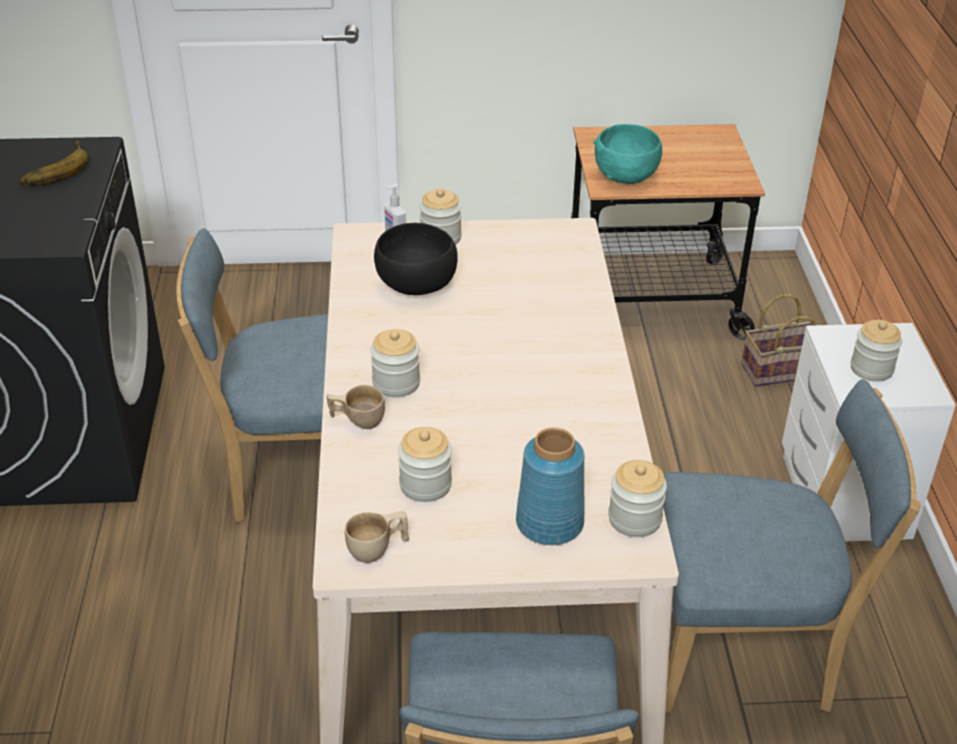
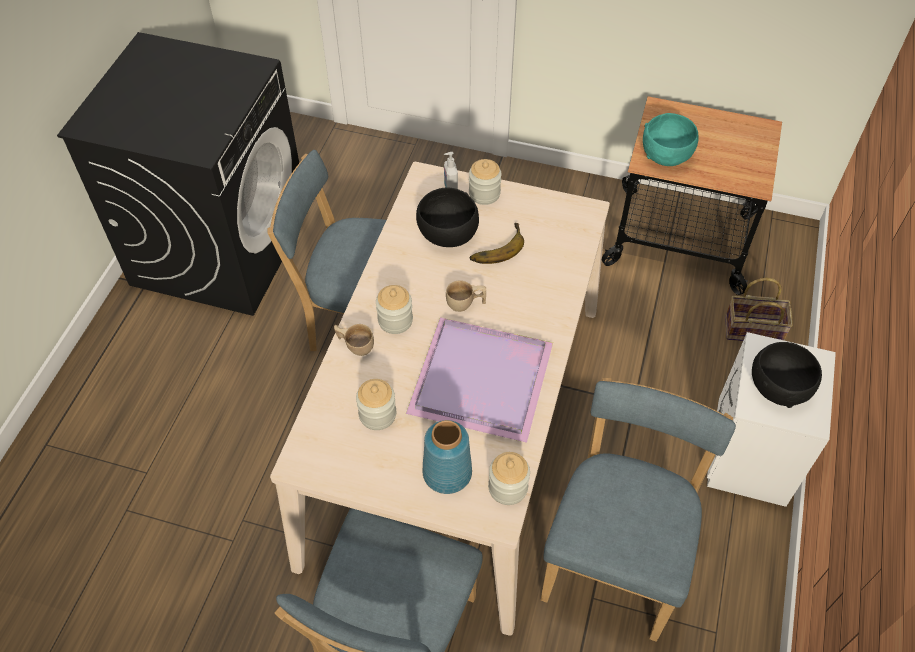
camera: 20 degrees right, 15 degrees up
banana [19,141,88,186] -> banana moved to [470,223,524,264]
beige cup [345,511,409,563] -> beige cup moved to [446,280,486,312]
blue chair [663,379,921,712] -> blue chair turned 90 degrees counterclockwise [540,378,736,642]
jar [851,320,902,382] -> black bowl [752,342,822,408]
none -> purple tray [406,318,553,443]

